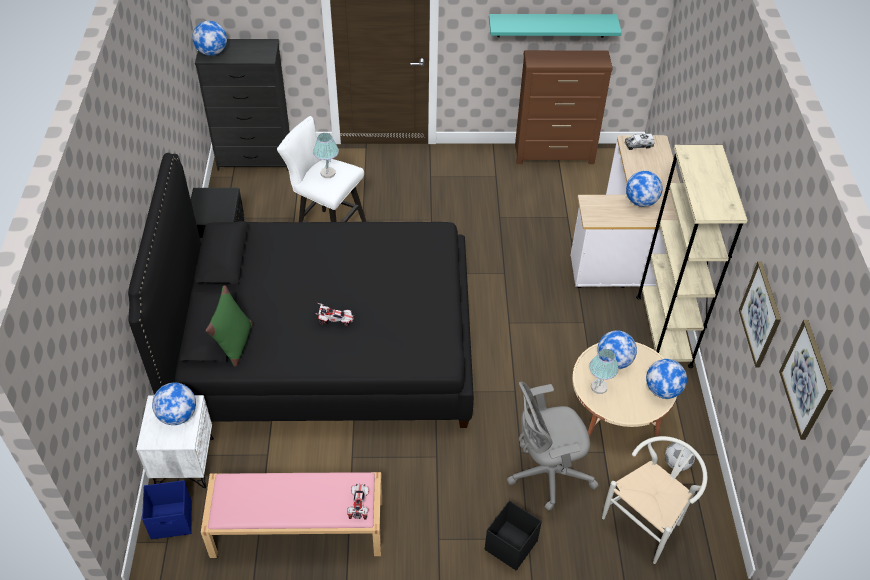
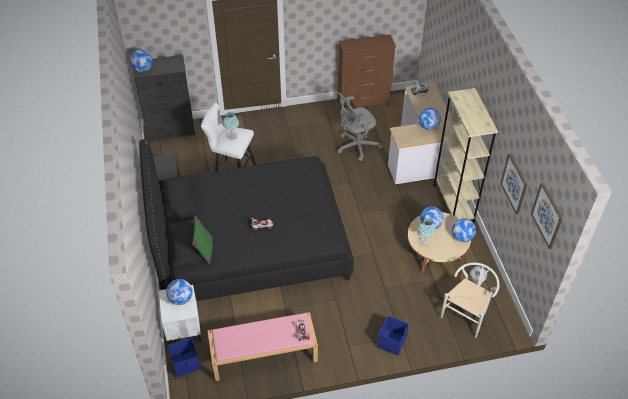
camera: 10 degrees left, 0 degrees up
black storage box [485,500,542,571] -> blue storage box [377,316,409,355]
turquoise shelf [489,14,622,38] -> none
grey office chair [507,382,599,511] -> grey office chair moved to [337,92,383,161]

